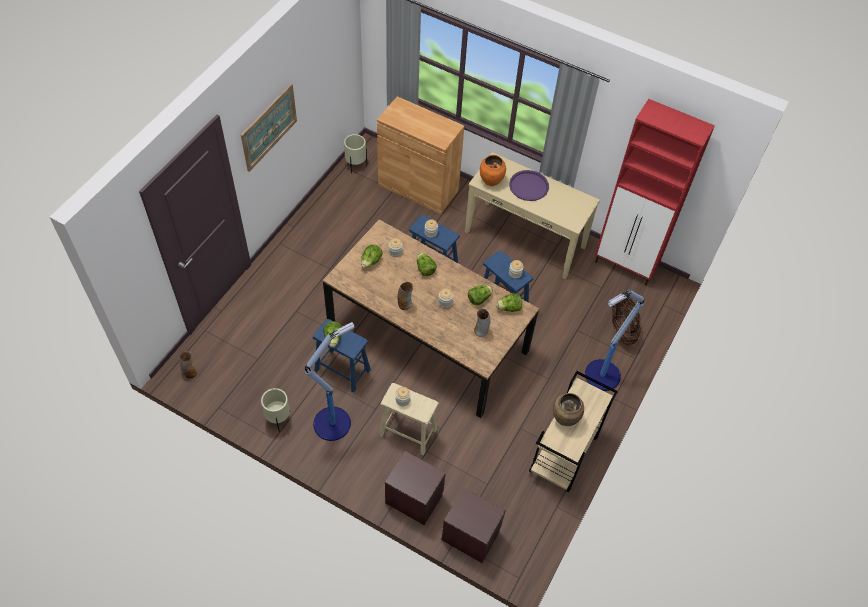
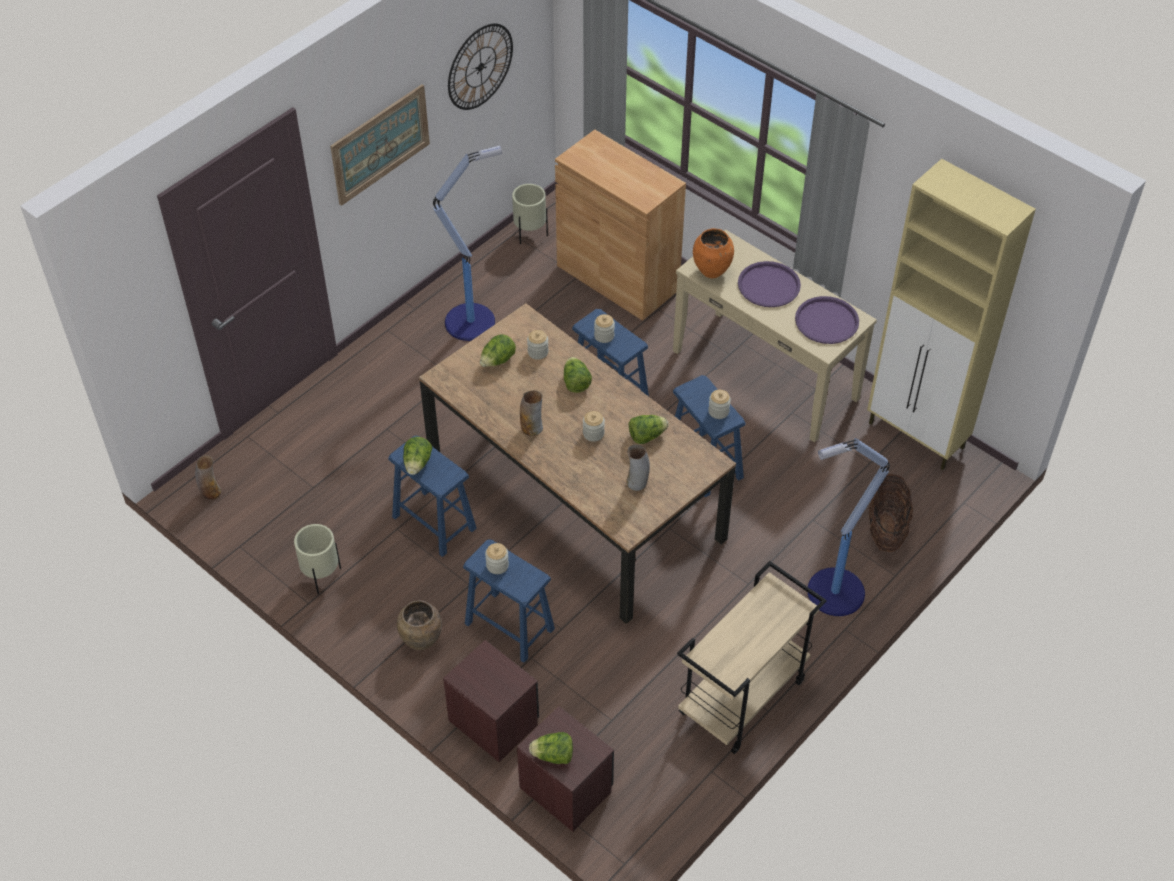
camera: 15 degrees right, 5 degrees down
floor lamp [305,322,355,441] -> floor lamp moved to [433,146,502,341]
beige stool [379,383,439,455] -> blue stool [463,539,555,663]
lettuce [496,293,522,312] -> lettuce moved to [529,732,573,764]
brown vase [553,393,584,426] -> brown vase moved to [397,600,442,650]
red cabinet [595,99,715,285] -> beige cabinet [867,159,1036,470]
none -> wall clock [448,23,513,110]
none -> purple tray [795,296,859,344]

